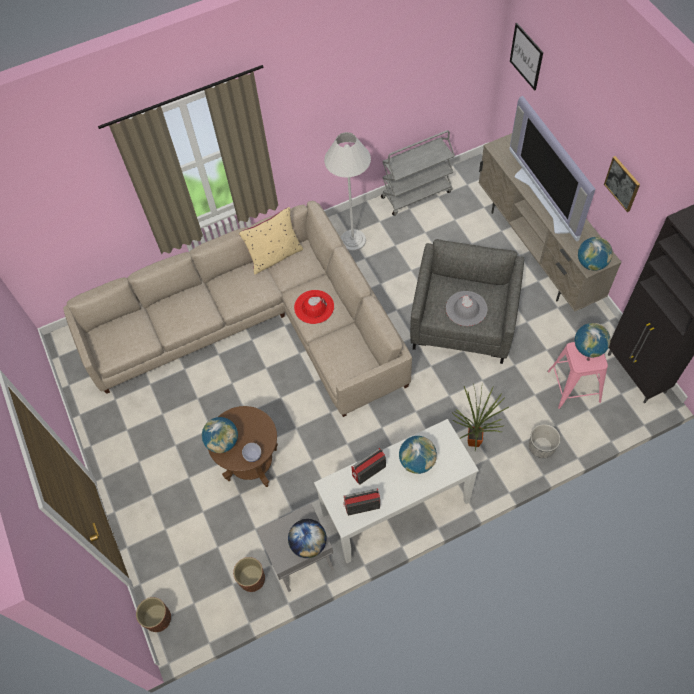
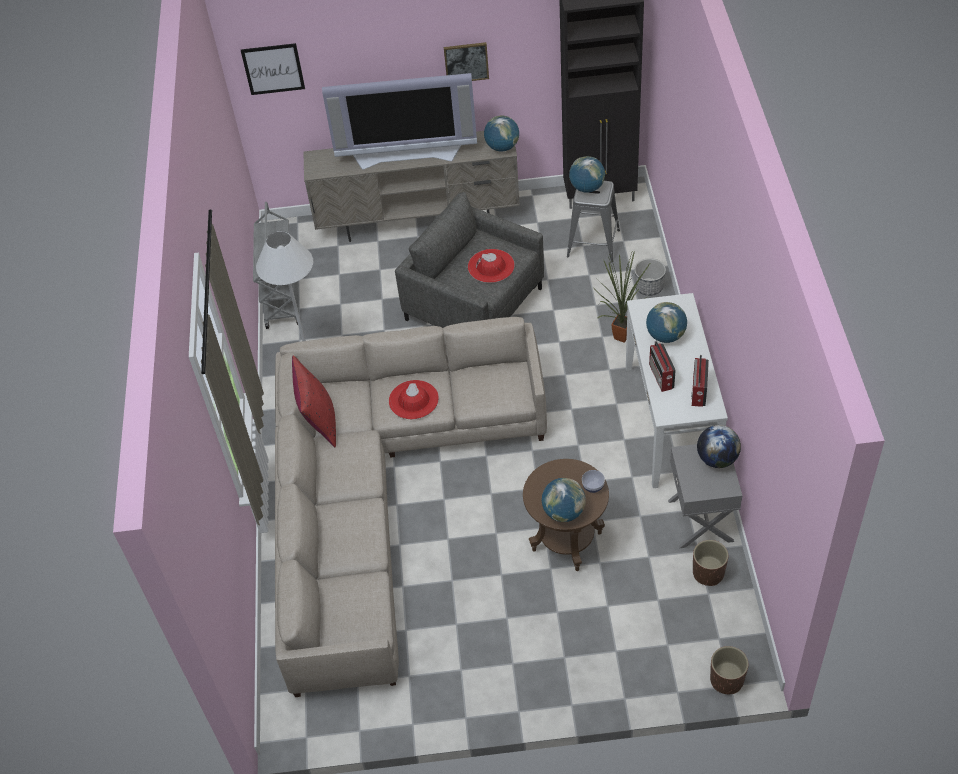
camera: 70 degrees left, 10 degrees down
beige pillow [239,207,303,275] -> red pillow [292,356,336,447]
grey hat [446,291,488,326] -> red hat [468,249,515,283]
pink stool [547,342,608,409] -> grey stool [567,181,620,262]

